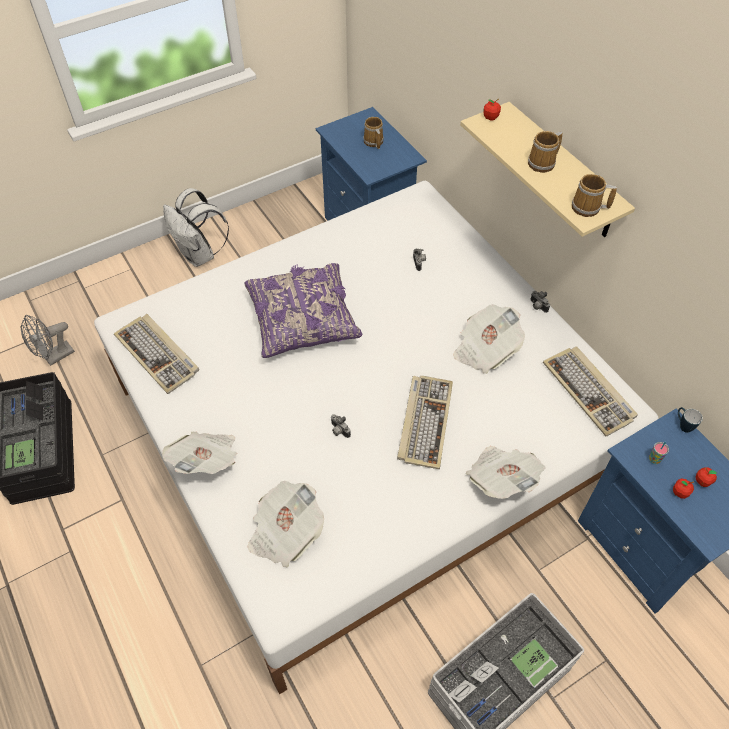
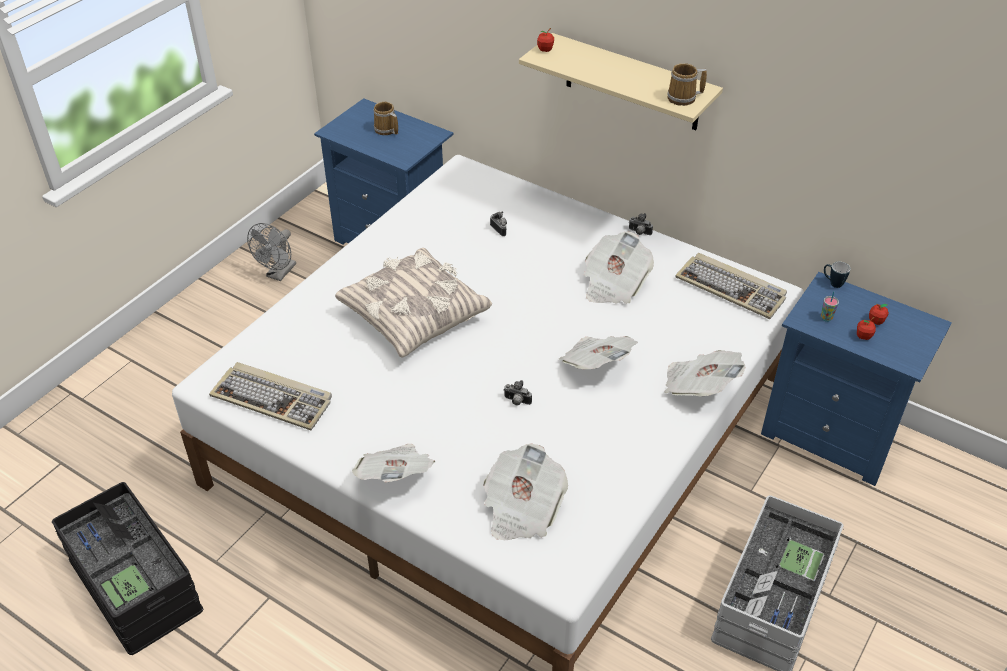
camera: 25 degrees left, 10 degrees down
grey fan [21,315,75,366] -> grey fan moved to [247,223,296,281]
white backpack [163,188,229,267] -> none
purple pillow [244,263,362,358] -> beige pillow [335,248,492,358]
keyboard [397,375,453,469] -> newspaper [559,336,638,369]
mug [528,131,562,173] -> none

